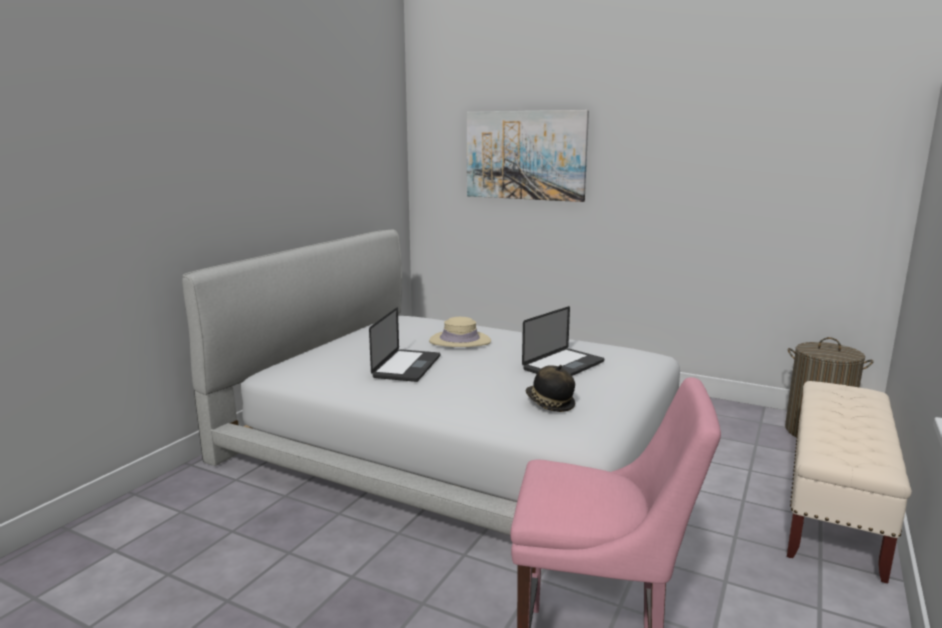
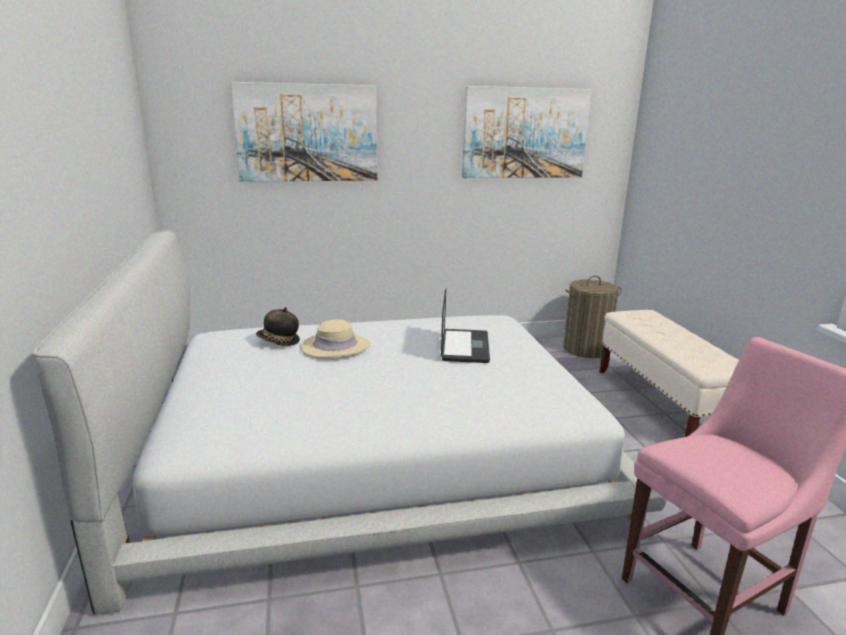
camera: 40 degrees left, 5 degrees up
laptop [369,307,440,382] -> none
hat [526,365,575,412] -> hat moved to [256,307,300,346]
none -> picture [462,86,592,178]

